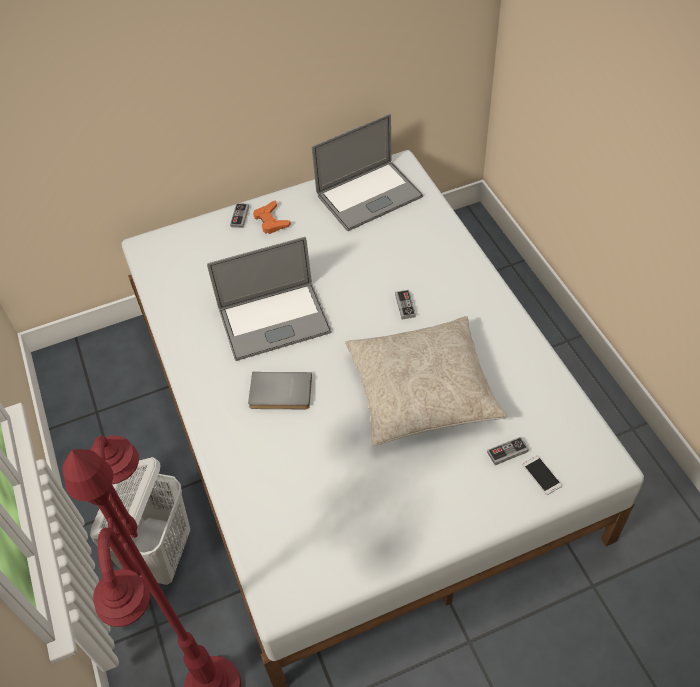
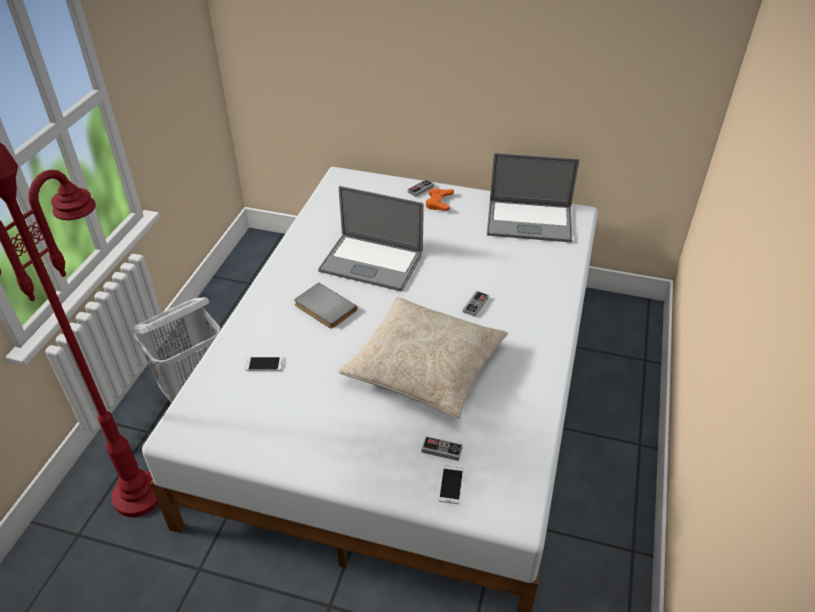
camera: 35 degrees right, 10 degrees down
none -> phone [245,357,284,371]

